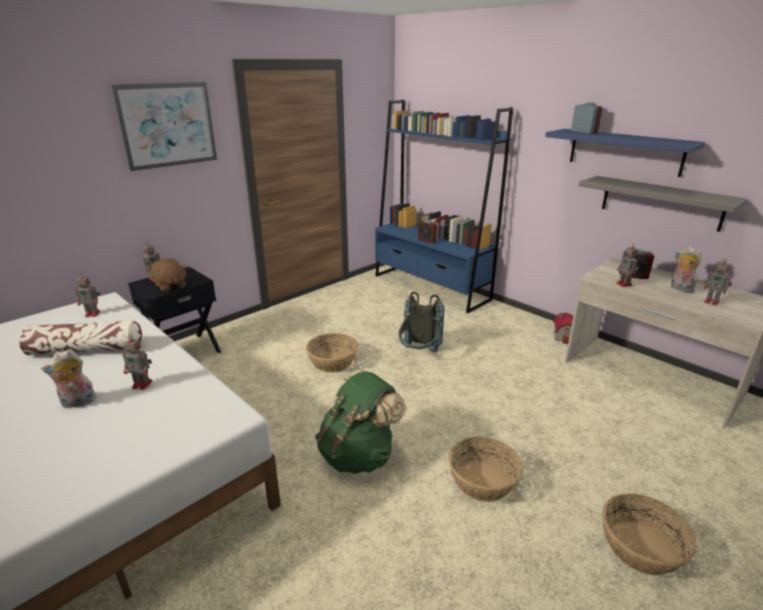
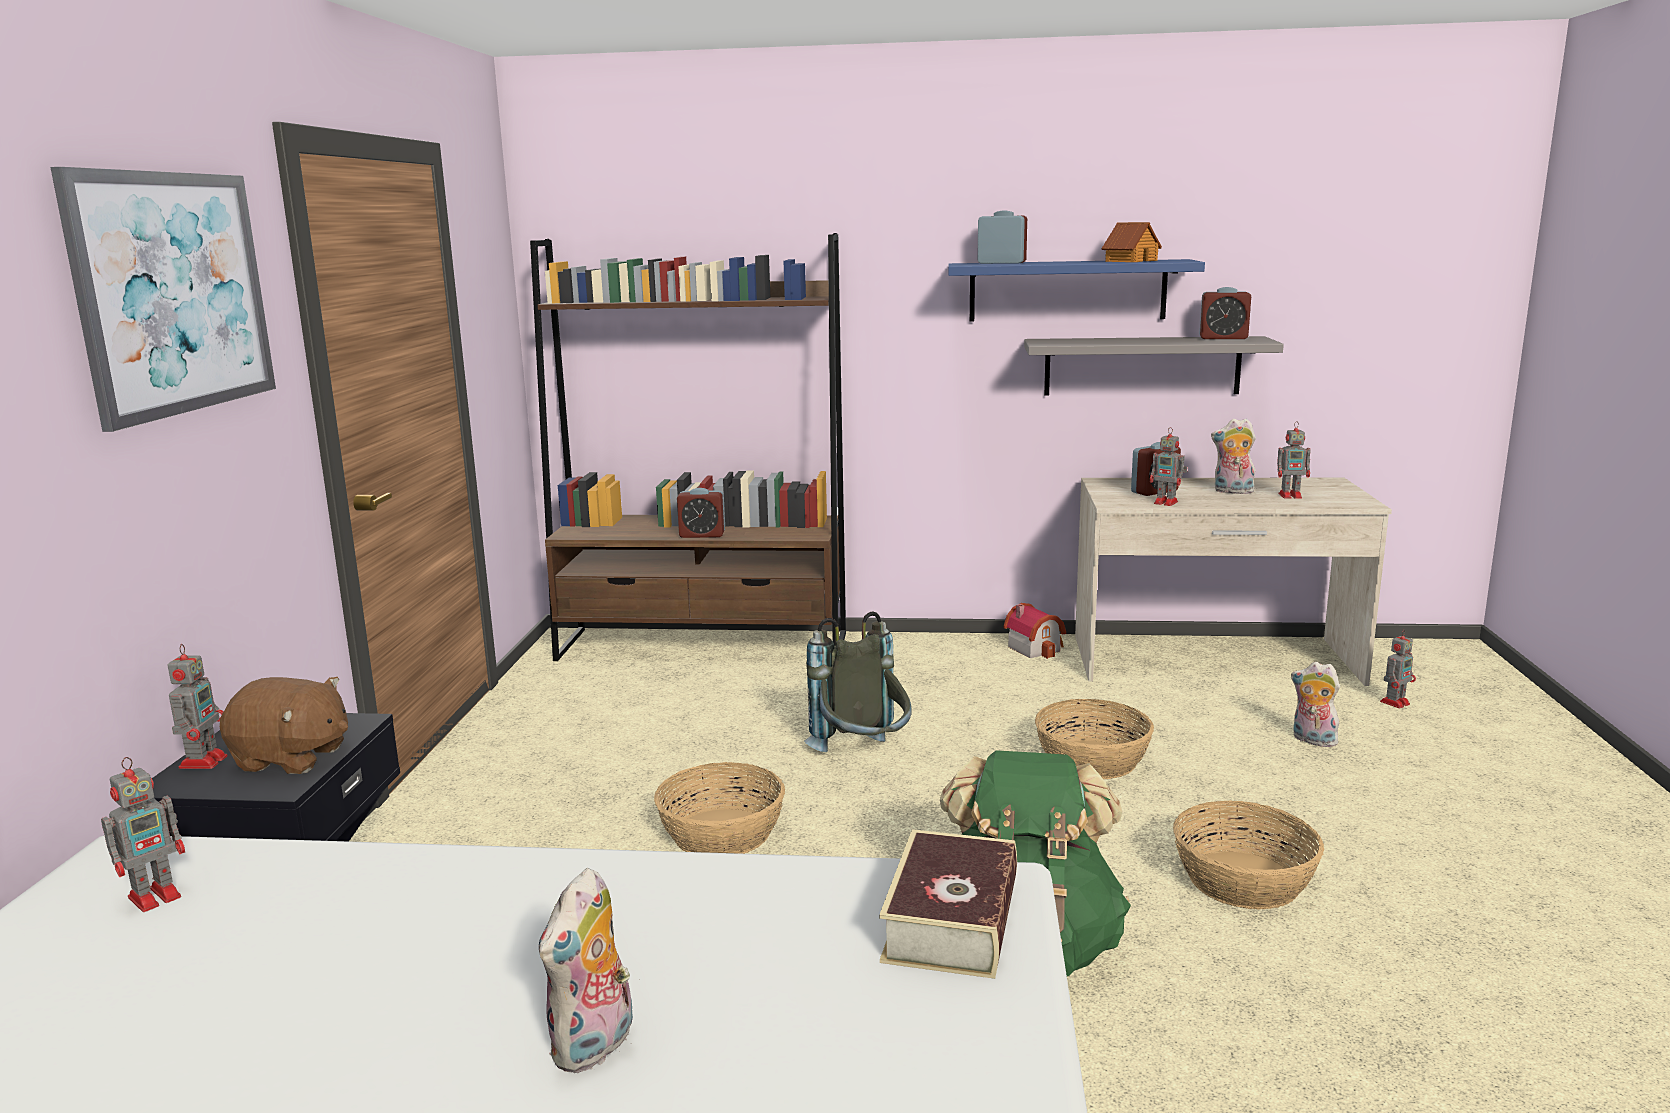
camera: 40 degrees left, 10 degrees down
pillow [19,320,142,356] -> none
toy robot [122,335,153,390] -> toy robot moved to [1380,630,1416,709]
blue bookcase [375,100,513,313] -> brown bookcase [530,233,846,661]
basket [602,493,697,576] -> basket moved to [1035,699,1154,779]
none -> book [879,829,1017,979]
none -> toy house [1101,222,1162,262]
none -> alarm clock [1199,287,1251,339]
none -> plush toy [1291,662,1340,747]

